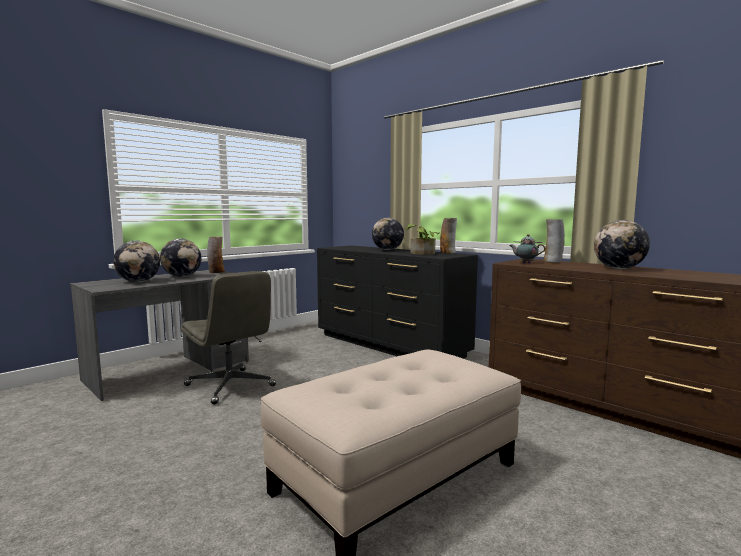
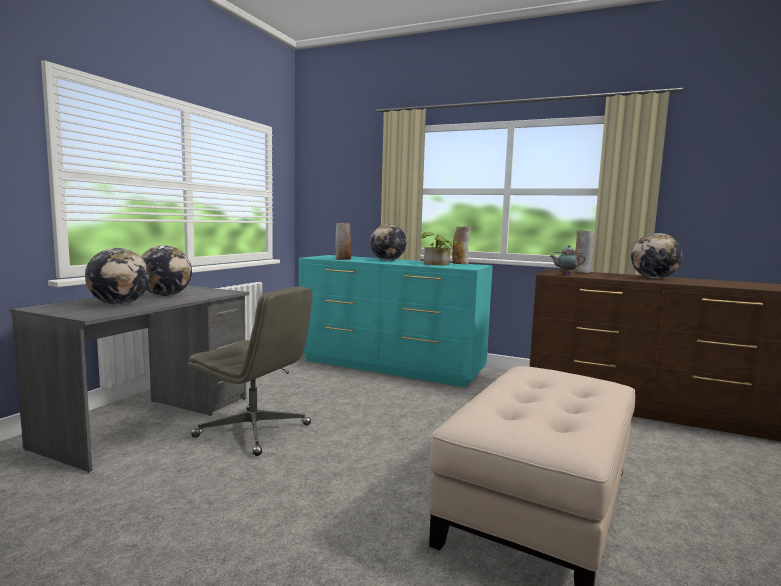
camera: 20 degrees left, 0 degrees up
vase [207,236,225,273] -> vase moved to [336,223,351,260]
black dresser [317,245,478,359] -> turquoise dresser [299,255,493,387]

